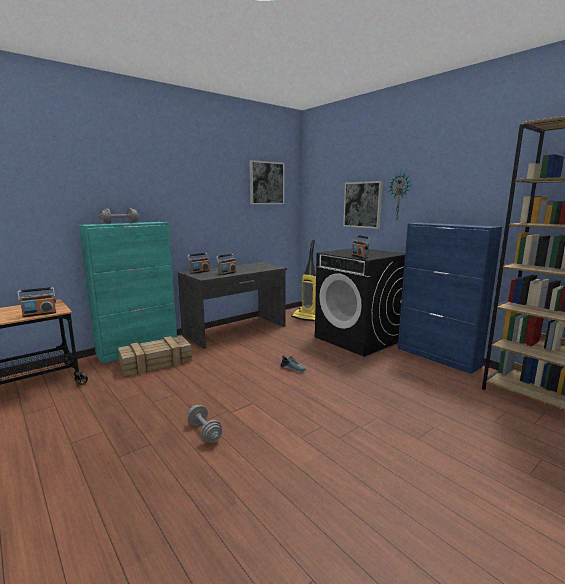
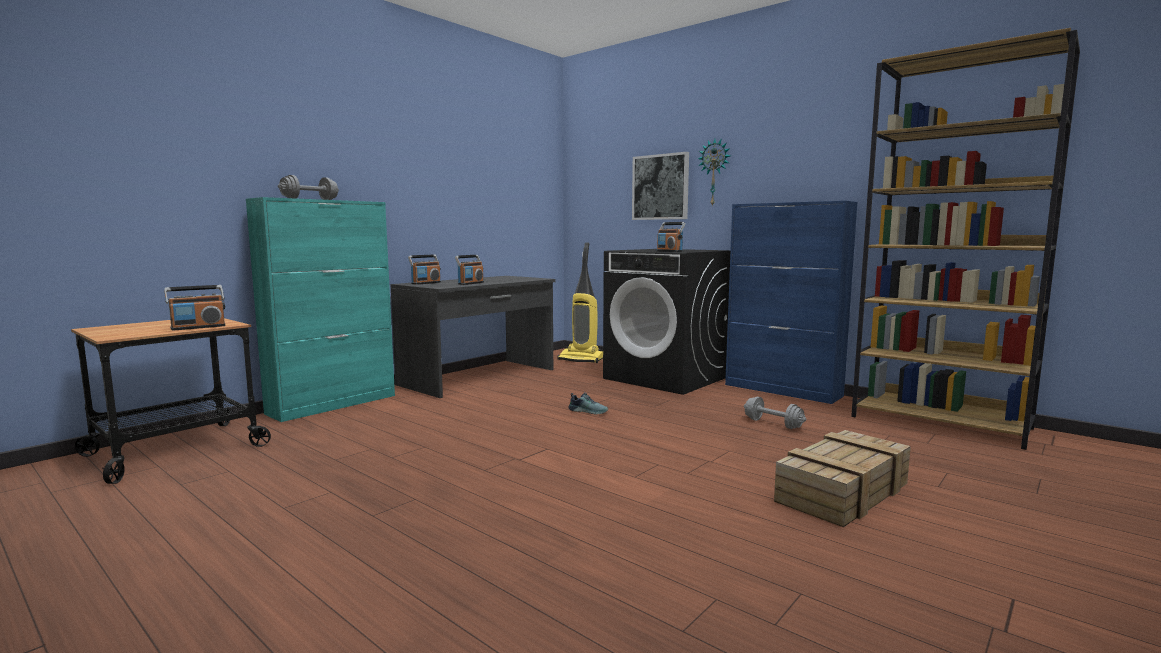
camera: 10 degrees left, 5 degrees down
crate [118,336,192,377] -> crate moved to [774,430,911,527]
grey dumbbell [187,405,222,443] -> grey dumbbell moved to [744,396,806,429]
picture [250,160,284,204] -> none

